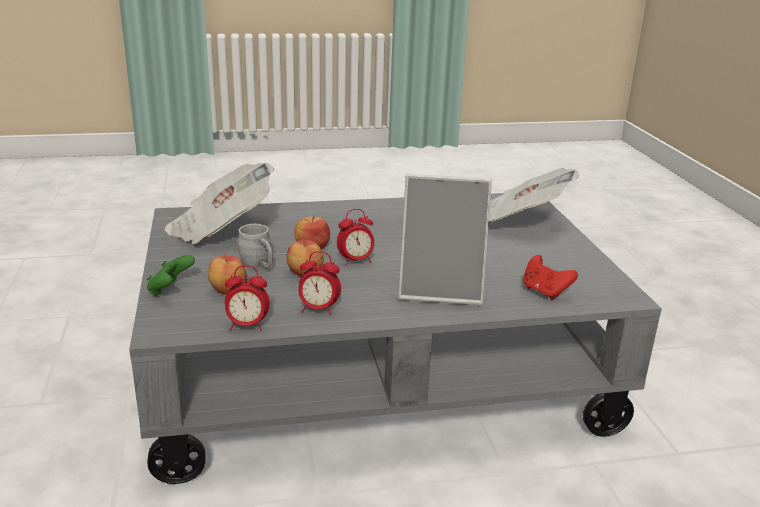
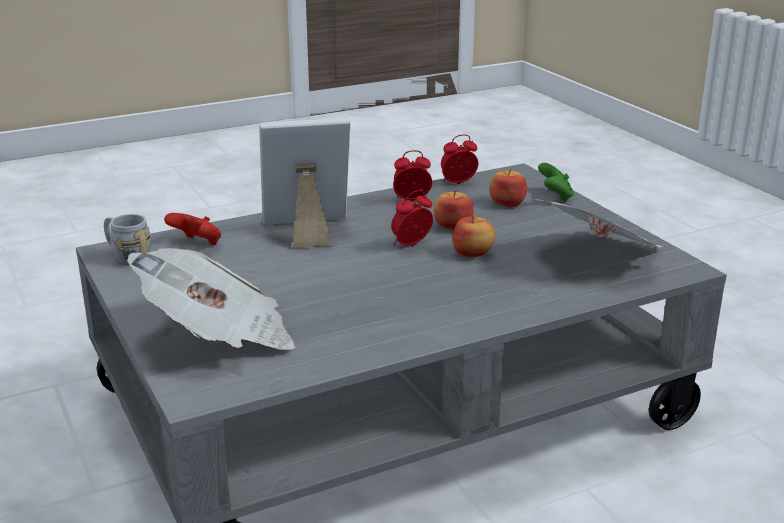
camera: 165 degrees right, 0 degrees up
grey mug [237,224,272,268] -> grey mug moved to [104,214,151,265]

